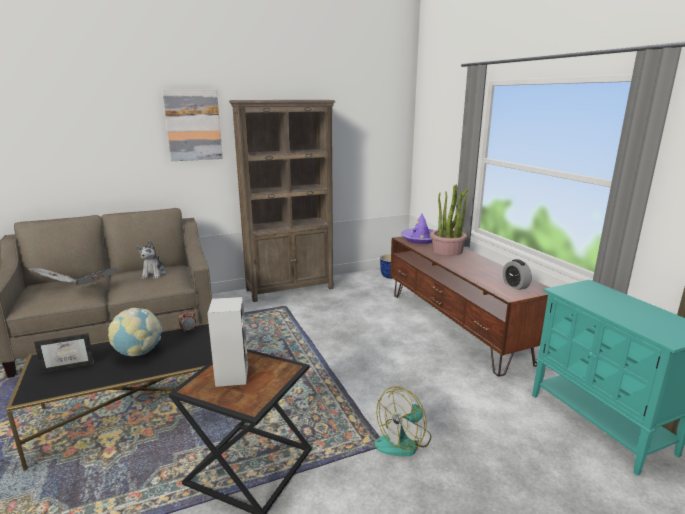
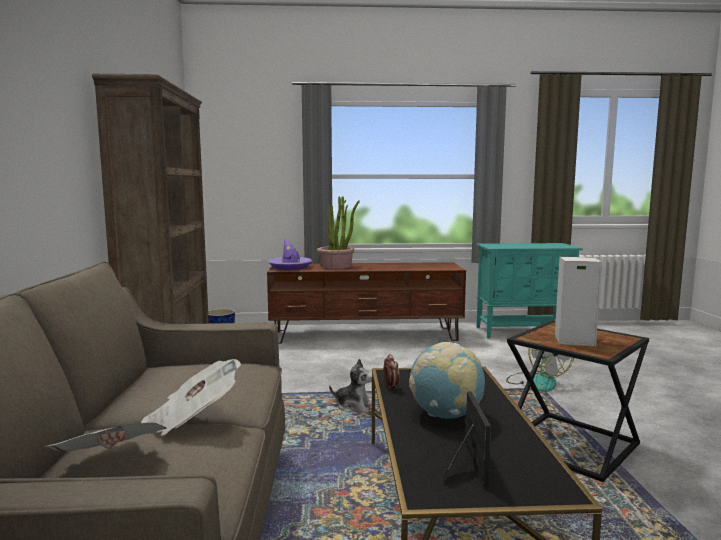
camera: 70 degrees left, 10 degrees down
plush toy [136,241,166,279] -> plush toy moved to [329,358,372,413]
picture [162,90,223,161] -> none
alarm clock [503,259,532,290] -> none

